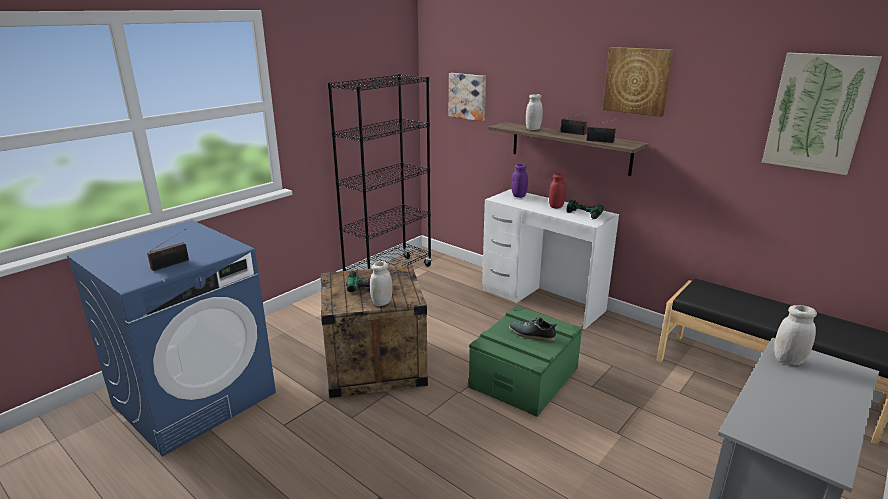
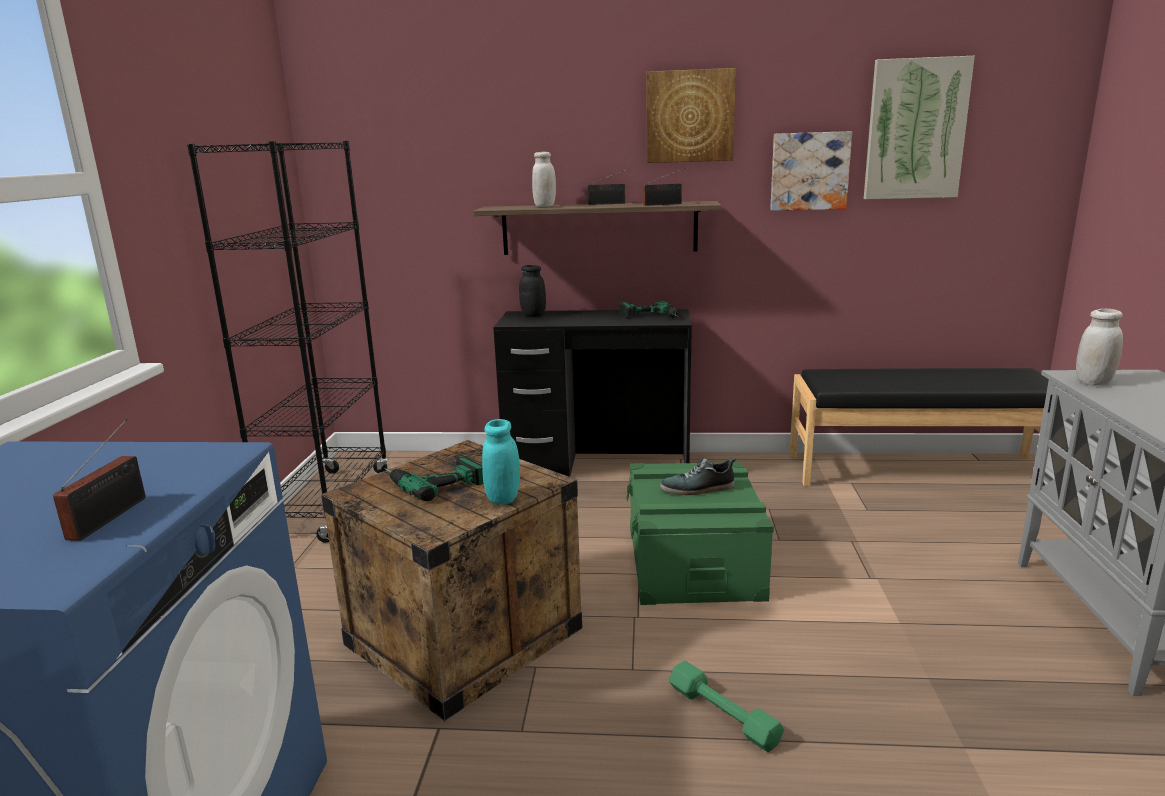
camera: 35 degrees left, 5 degrees down
white jar [370,261,392,306] -> turquoise jar [482,419,520,504]
picture [449,73,486,121] -> picture moved to [770,131,852,211]
white desk [482,189,619,329] -> black desk [493,309,692,477]
purple jar [511,164,528,198] -> black jar [519,265,546,317]
red jar [549,173,566,209] -> none
none -> green dumbbell [669,660,784,752]

